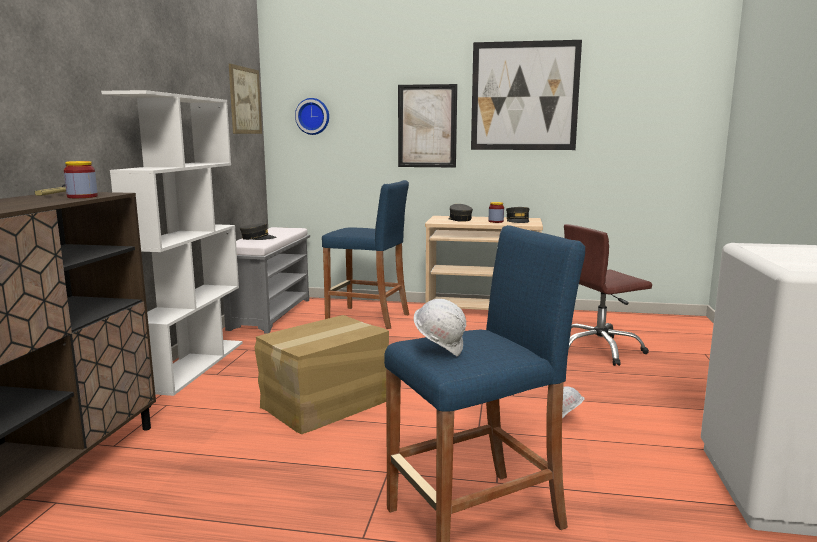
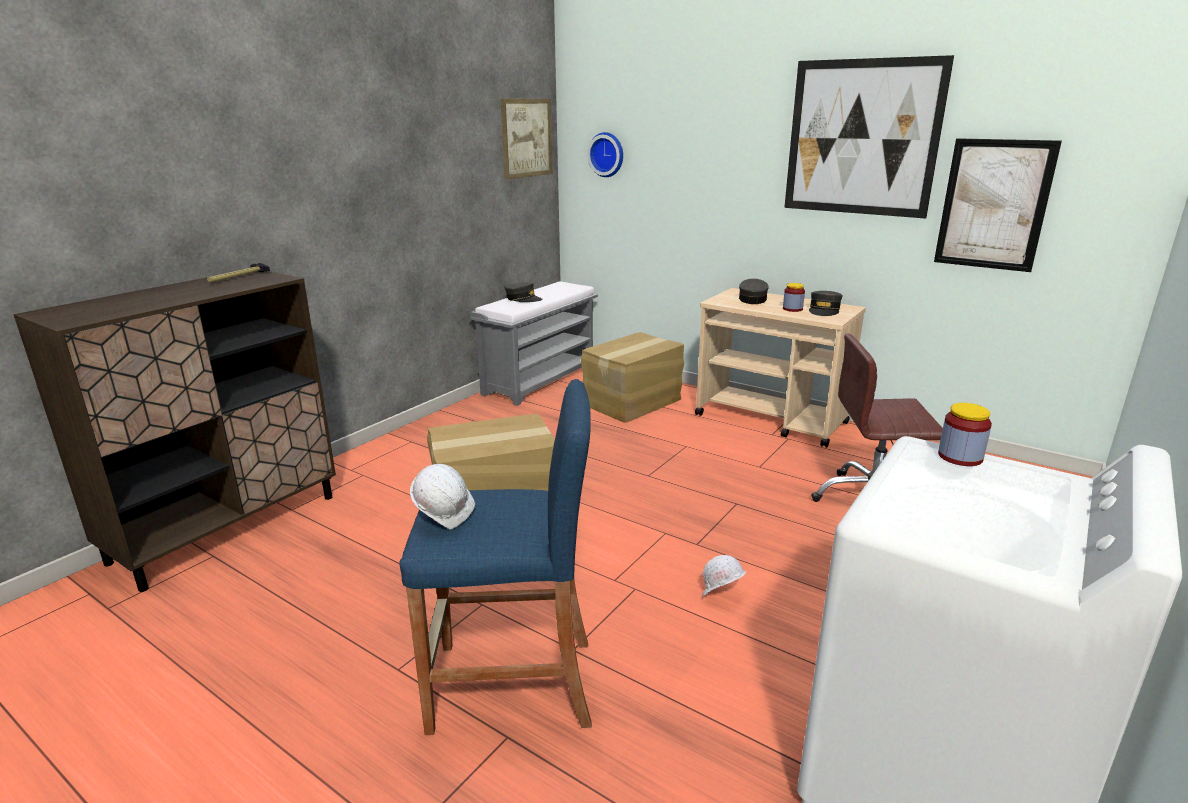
camera: 25 degrees right, 10 degrees up
jar [64,161,98,198] -> jar moved to [938,403,992,466]
white bookcase [101,90,243,396] -> none
blue stool [322,180,409,329] -> cardboard box [581,332,684,423]
picture [398,84,457,168] -> picture moved to [934,138,1062,272]

